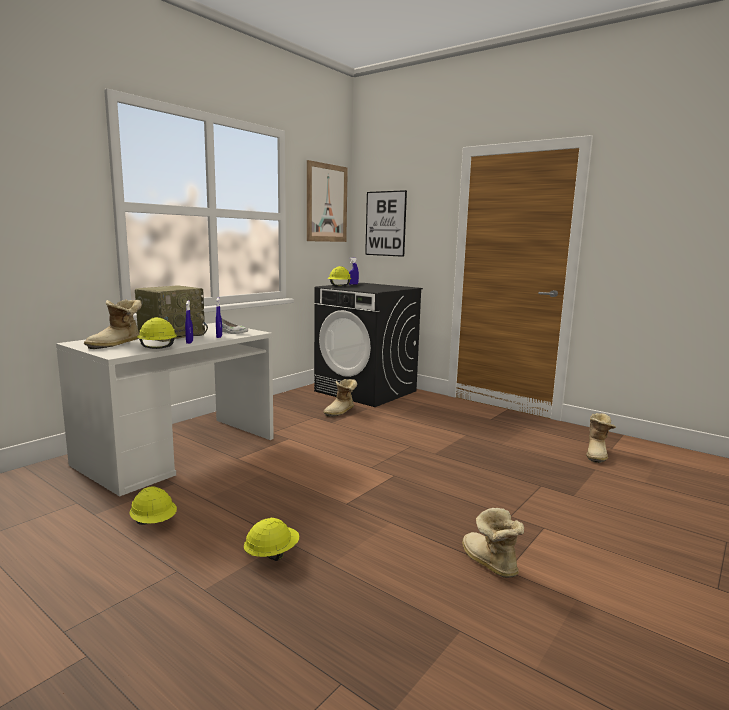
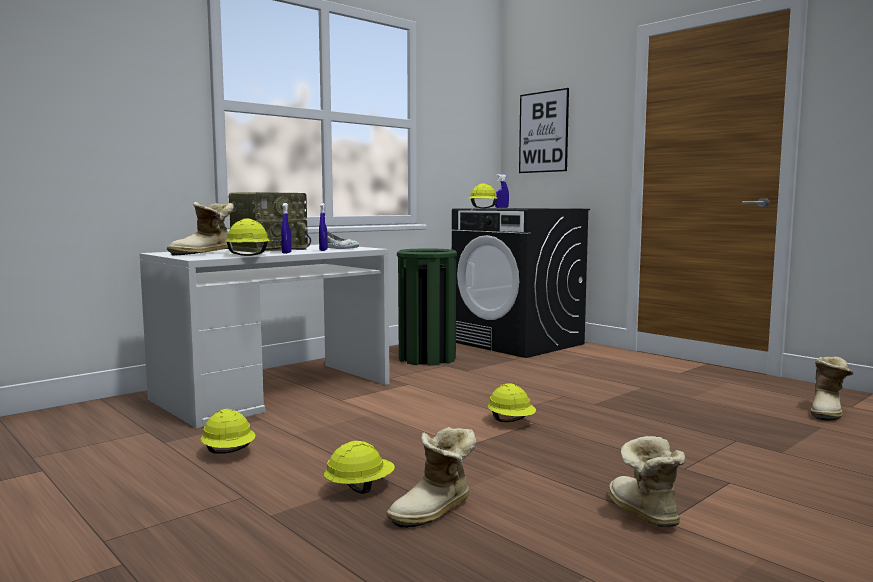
camera: 10 degrees right, 5 degrees down
picture [307,160,348,242] -> none
boot [323,379,357,417] -> boot moved to [387,427,477,528]
none -> green trash can [397,248,457,366]
none -> yellow hard hat [488,383,536,422]

